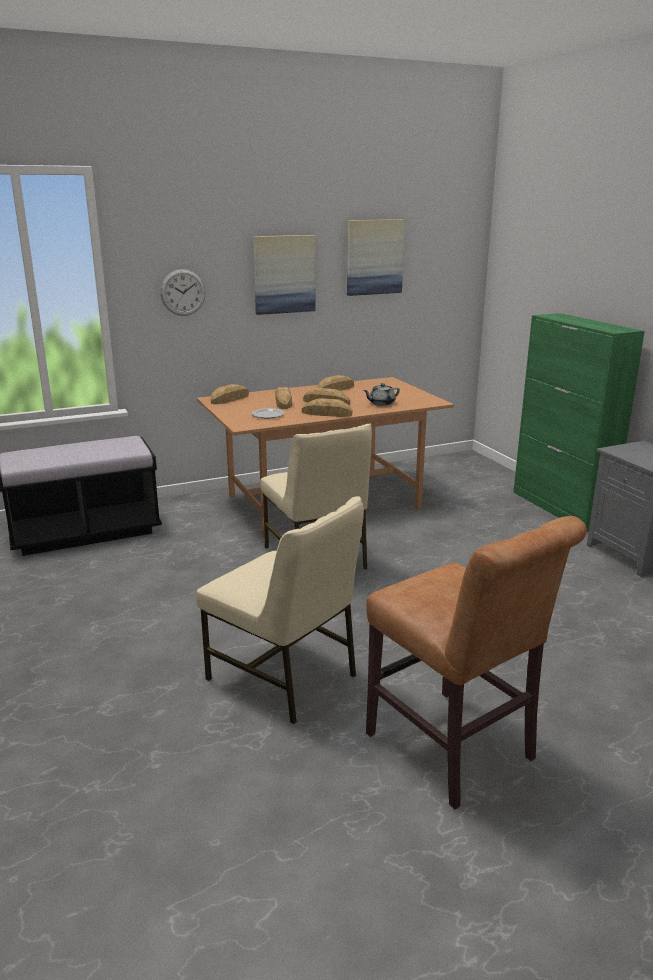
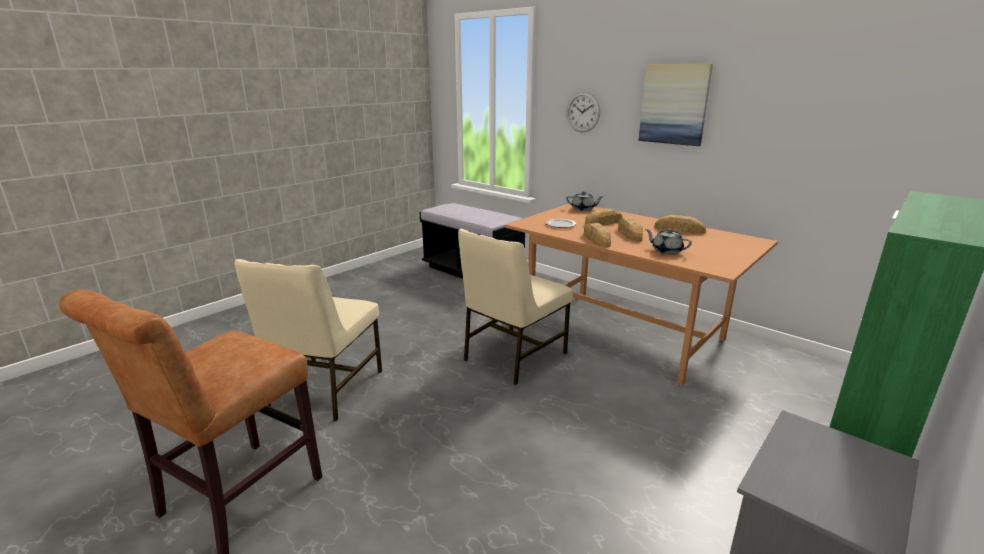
camera: 65 degrees right, 0 degrees up
bread [211,384,249,404] -> grey teapot [566,191,603,211]
picture [347,219,405,296] -> none

